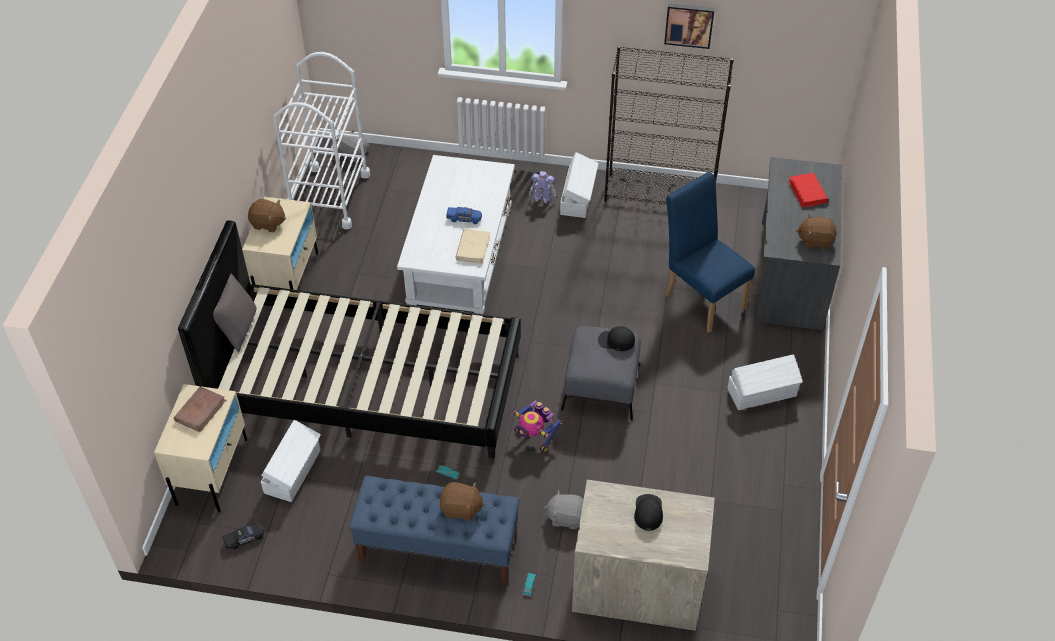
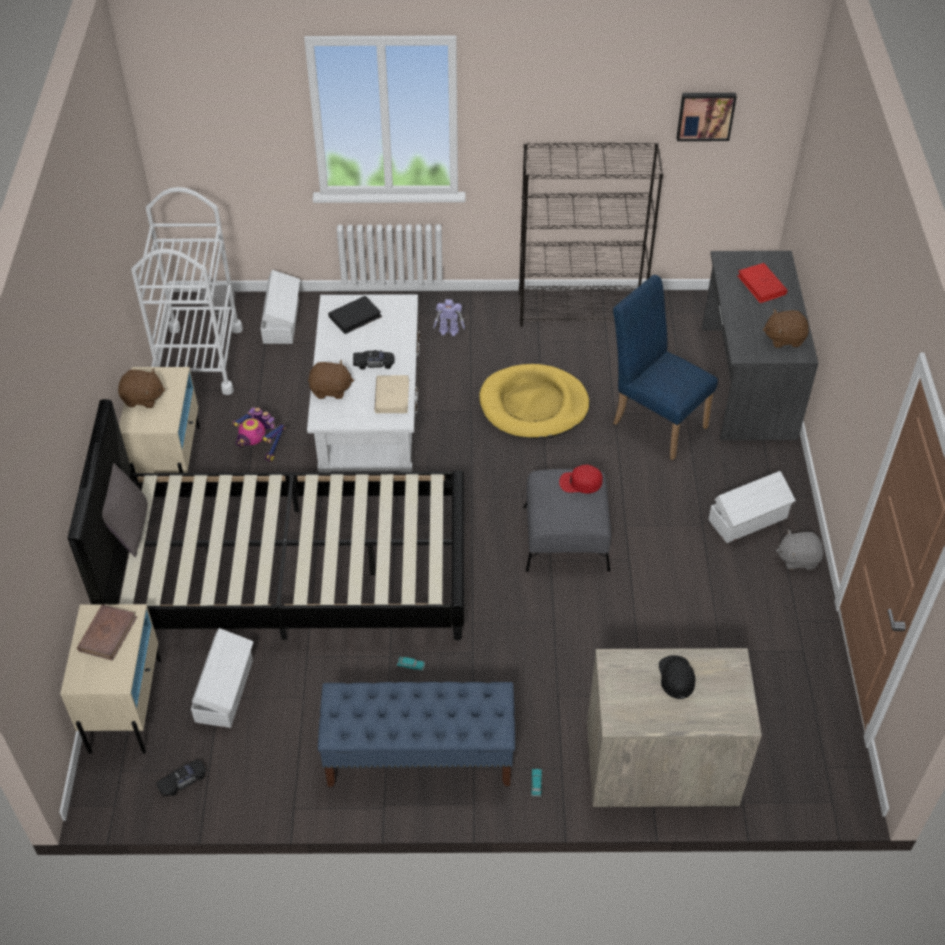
camera: 10 degrees left, 0 degrees up
brown plush toy [440,482,485,521] -> brown plush toy moved to [308,360,354,399]
blue toy car [446,207,482,224] -> black toy car [353,350,395,370]
toy robot [514,401,563,453] -> toy robot moved to [232,407,286,462]
grey plush toy [544,490,584,529] -> grey plush toy moved to [776,529,823,570]
white storage box [560,152,598,218] -> white storage box moved to [261,270,300,344]
black cap [598,326,635,351] -> red cap [559,465,603,494]
picture [664,3,715,49] -> picture moved to [676,93,737,141]
none -> black book [328,296,382,334]
none -> yellow dog bed [479,364,589,439]

